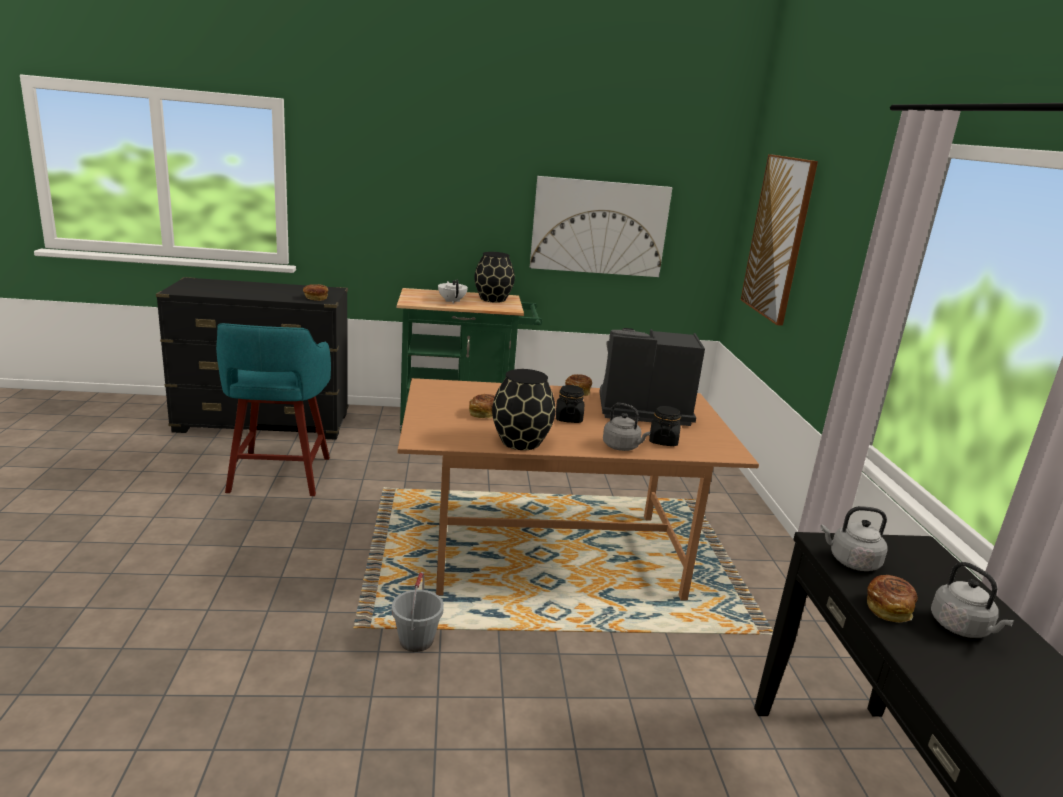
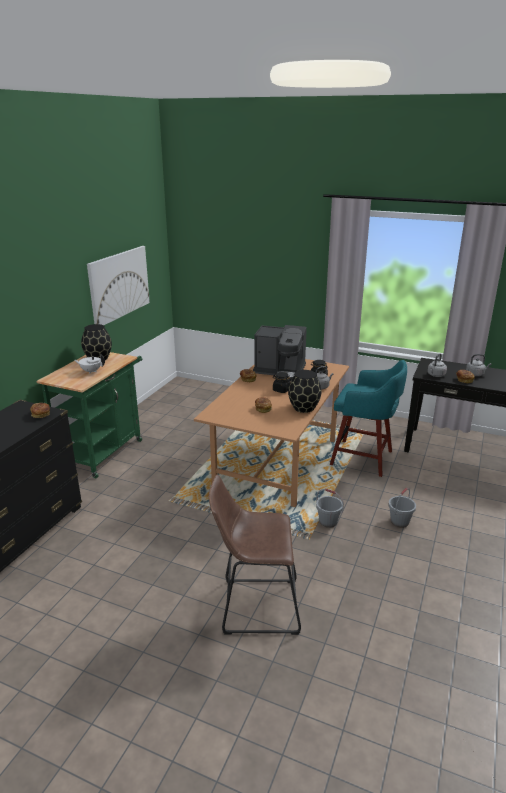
camera: 60 degrees left, 5 degrees up
turquoise stool [216,323,331,496] -> turquoise stool moved to [330,360,407,477]
coffee machine [599,328,705,426] -> coffee machine turned 105 degrees counterclockwise [253,325,307,382]
picture [741,154,818,326] -> none
none -> brown stool [209,475,301,635]
none -> grey bucket [388,488,416,528]

